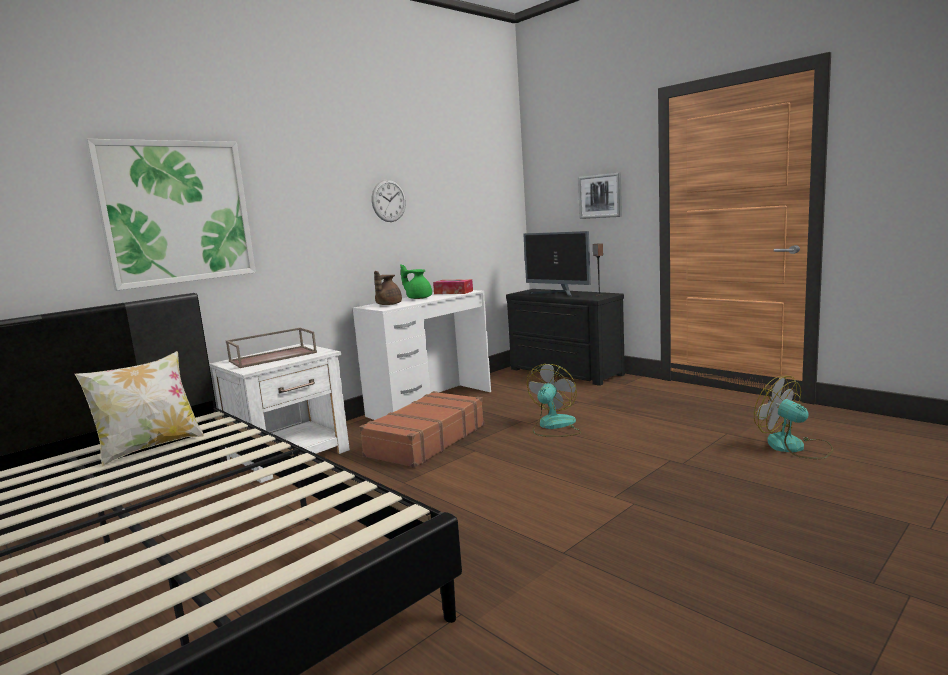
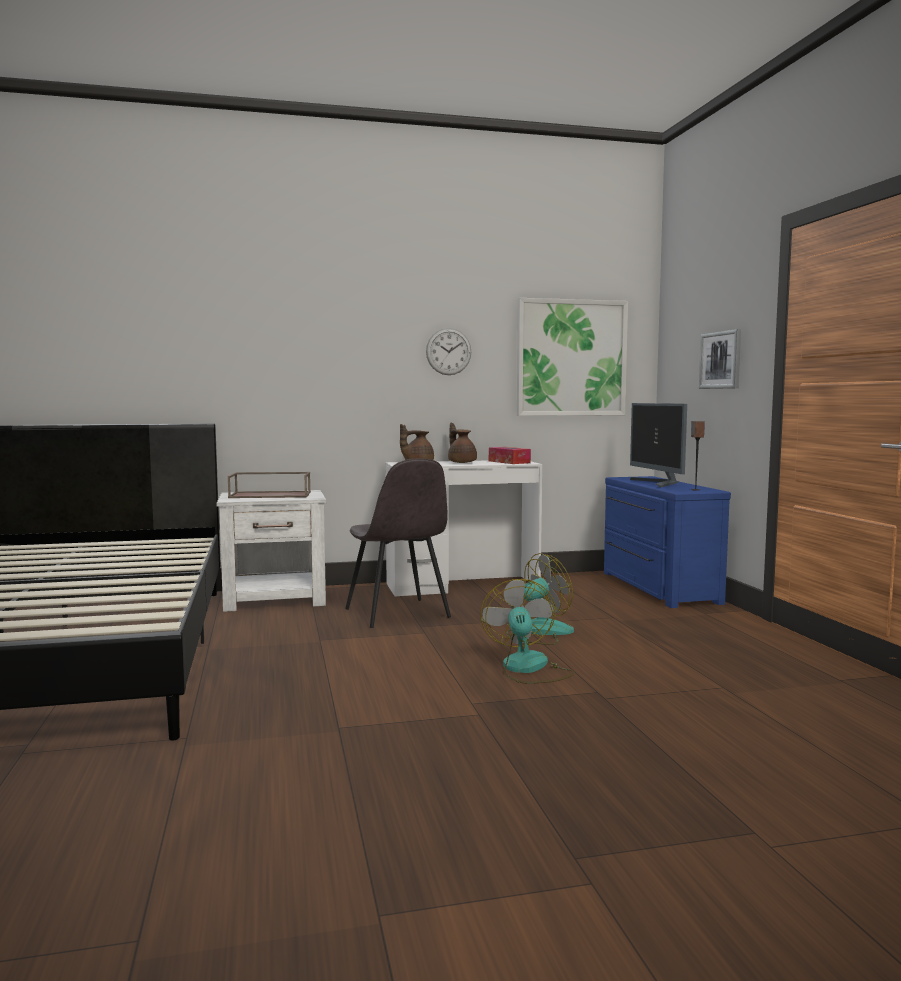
camera: 30 degrees right, 5 degrees down
pillow [75,351,204,467] -> none
picture [85,139,256,290] -> picture moved to [517,298,628,416]
brown suitcase [359,391,484,468] -> grey chair [345,459,451,628]
green teapot [400,264,432,299] -> brown teapot [448,423,477,463]
black dresser [506,289,625,386] -> blue dresser [604,476,731,608]
fan [754,376,834,459] -> fan moved to [481,579,575,684]

